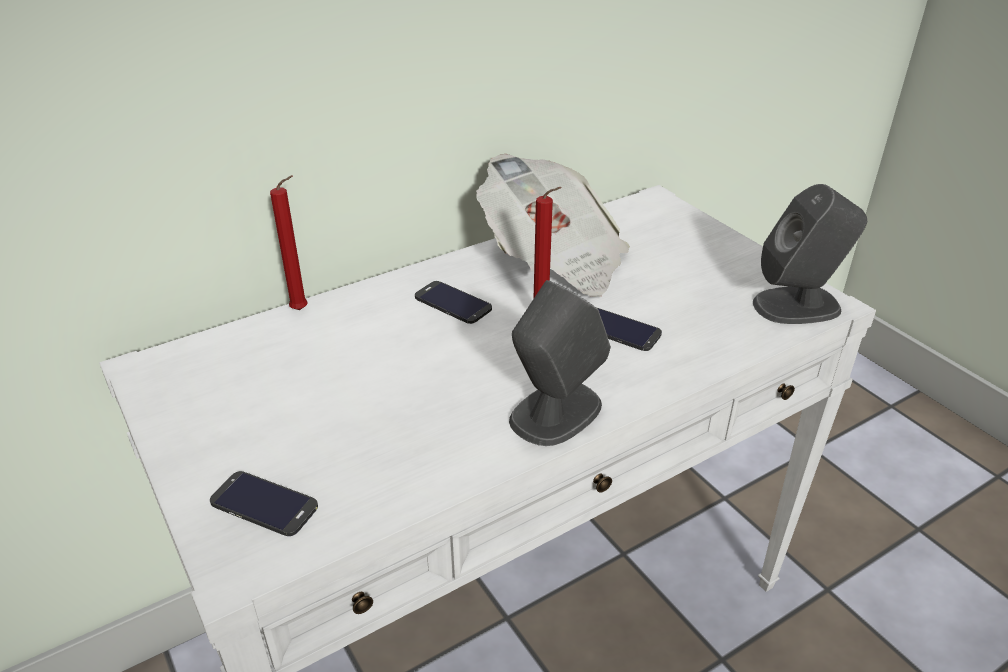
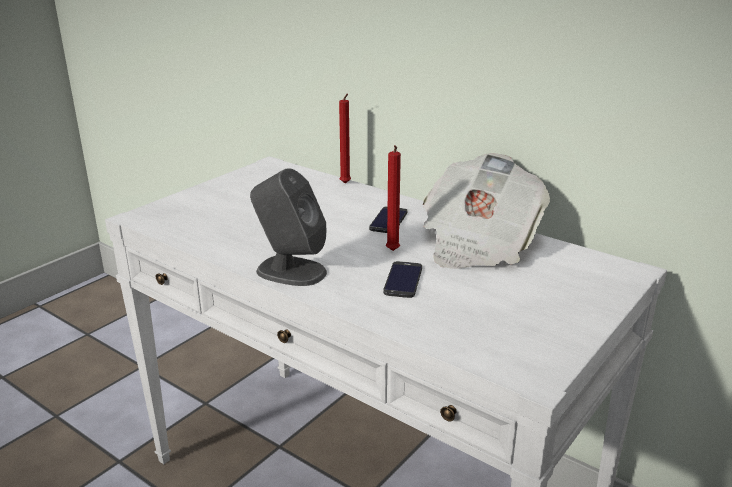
camera: 70 degrees right, 10 degrees down
phone [210,471,318,536] -> none
grey speaker [753,184,867,324] -> none

